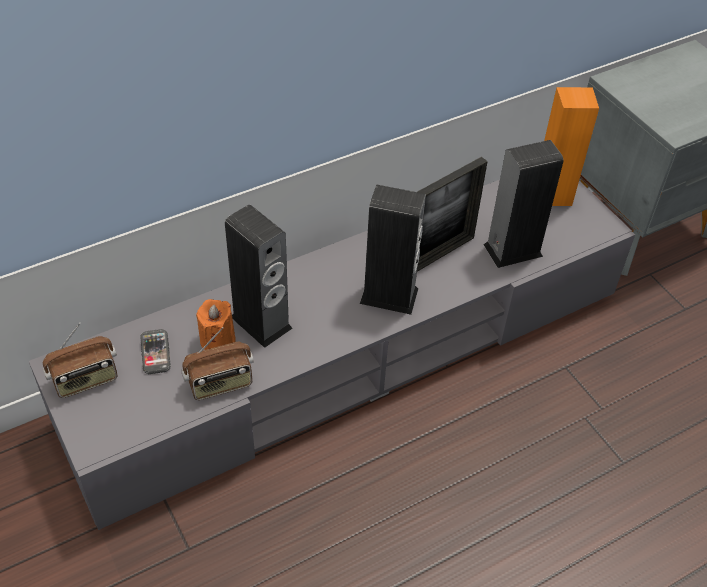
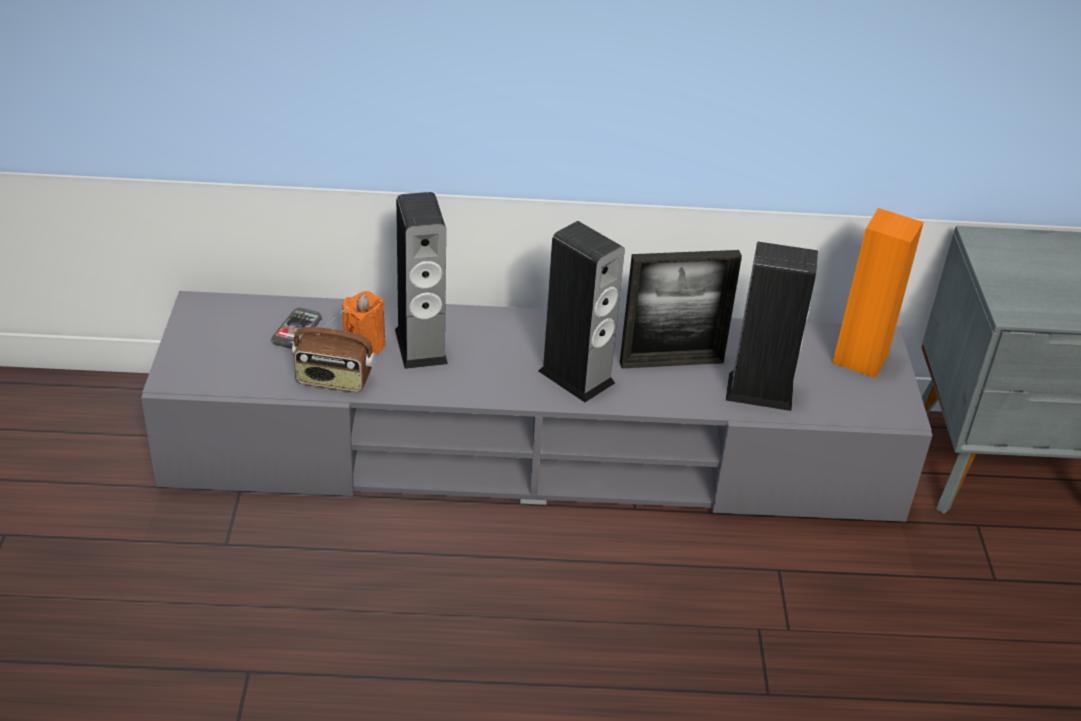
camera: 30 degrees right, 10 degrees down
radio [43,323,118,398] -> none

